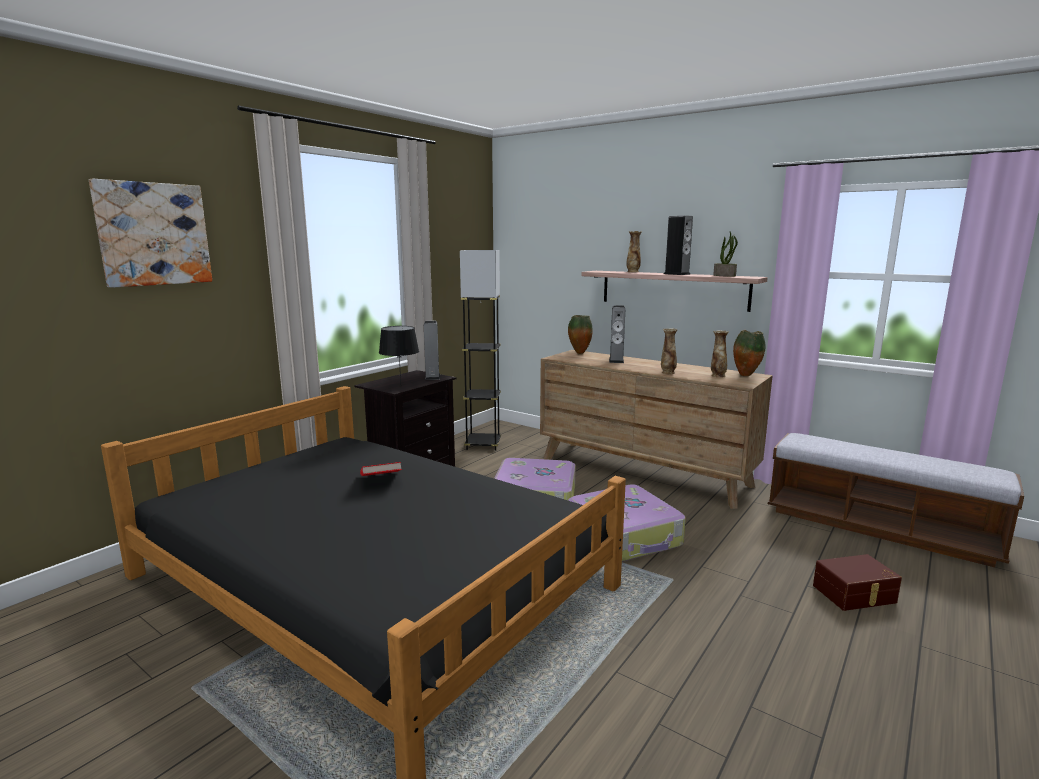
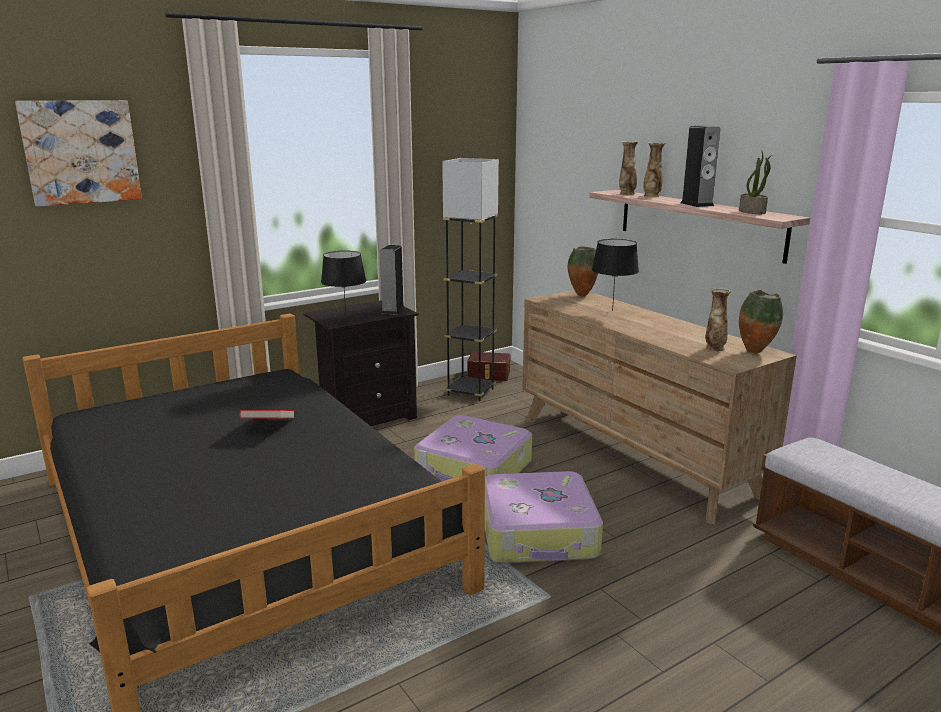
camera: 20 degrees right, 5 degrees up
speaker [609,305,625,363] -> black table lamp [592,239,639,311]
vase [661,328,678,374] -> vase moved to [619,141,638,195]
brown storage box [813,554,902,611] -> brown storage box moved to [467,352,511,381]

